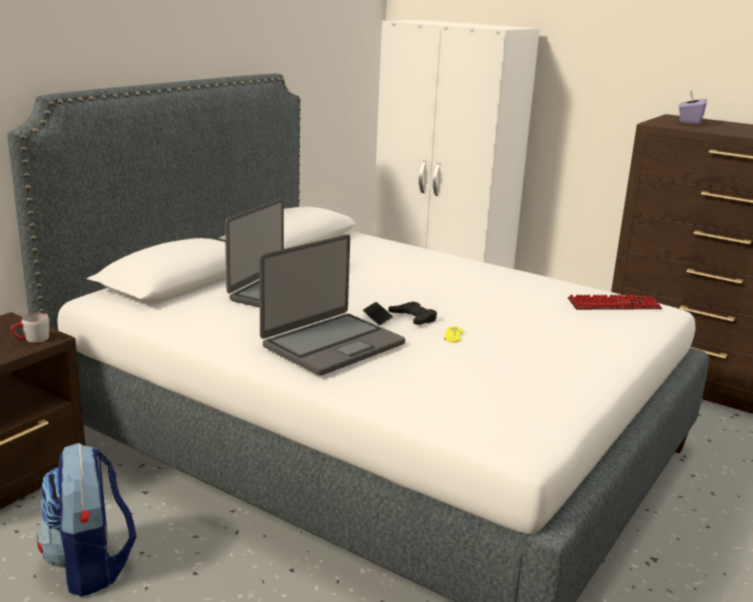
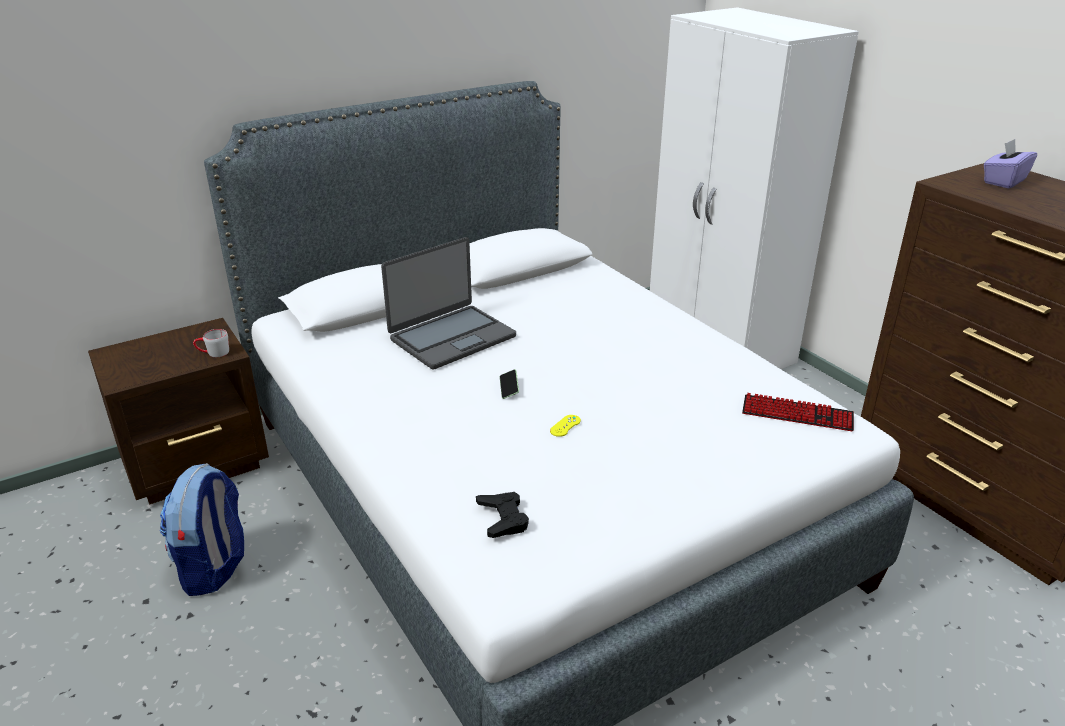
camera: 25 degrees right, 10 degrees up
laptop [259,234,405,376] -> none
black game controller [389,302,437,325] -> black game controller moved to [476,492,529,538]

